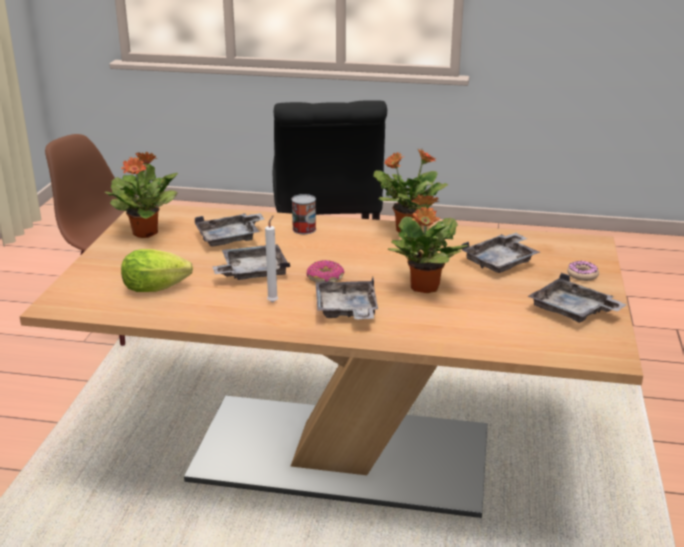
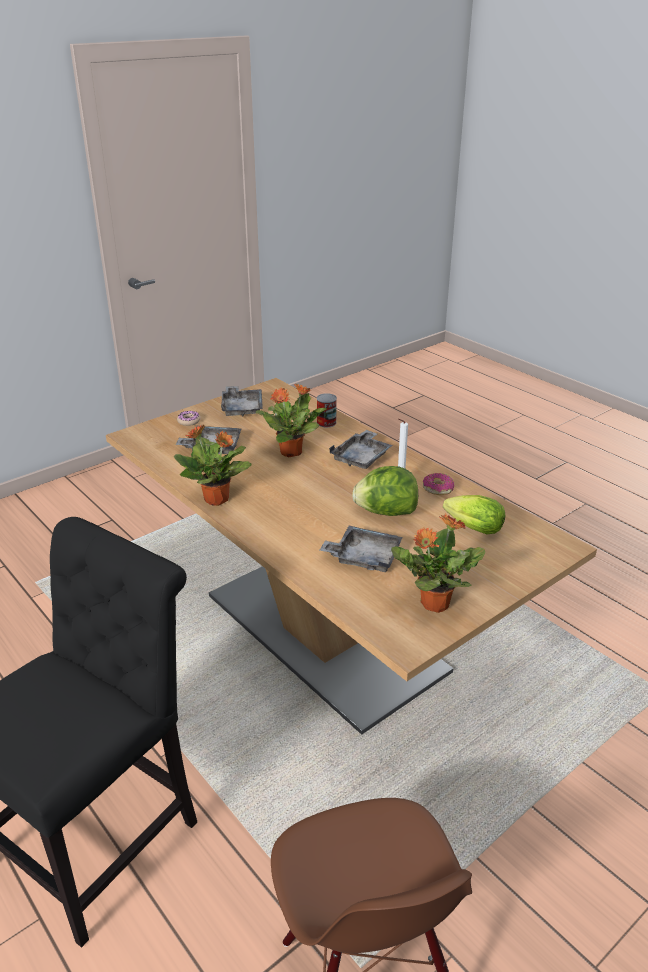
camera: 140 degrees left, 5 degrees up
grey tray [212,244,290,280] -> lettuce [352,466,418,516]
can [292,194,316,234] -> can moved to [317,393,337,427]
donut [307,260,345,283] -> donut moved to [423,473,454,495]

